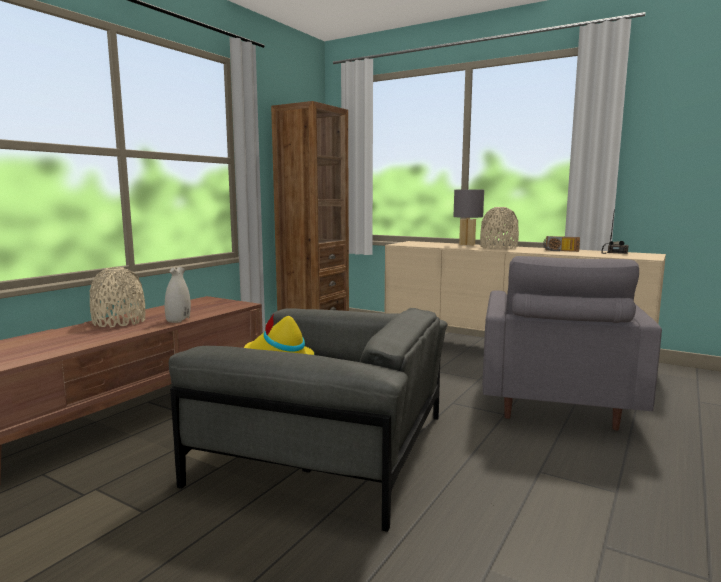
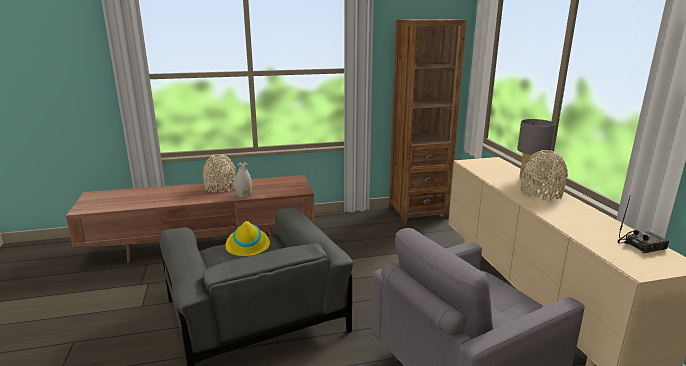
camera: 45 degrees right, 10 degrees up
radio [543,236,580,252] -> none

